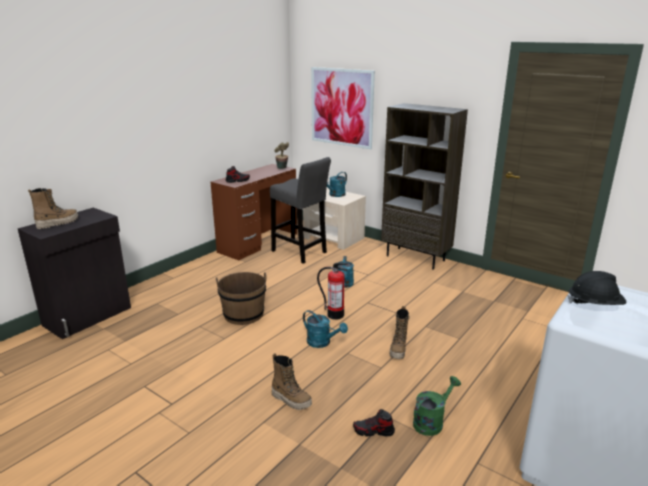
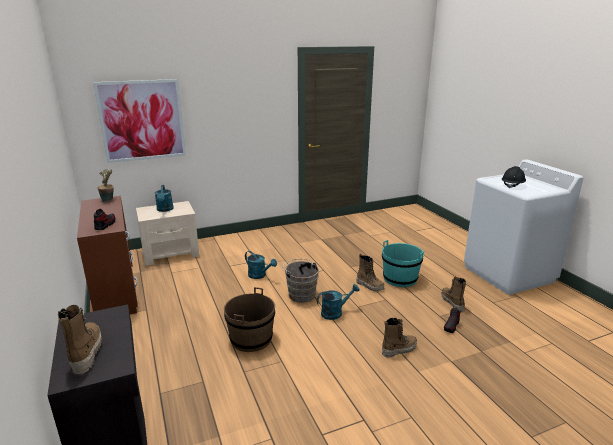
camera: 60 degrees left, 0 degrees up
grey stool [270,157,331,264] -> none
fire extinguisher [317,262,349,320] -> brown bucket [283,259,319,303]
brown bookcase [381,103,468,270] -> none
green watering can [413,376,461,436] -> boot [441,277,466,312]
none -> turquoise bucket [382,240,424,287]

